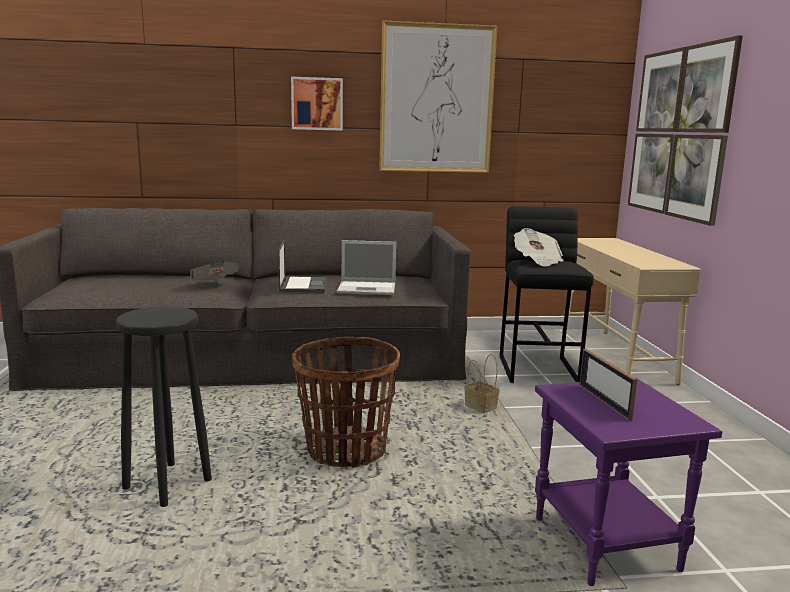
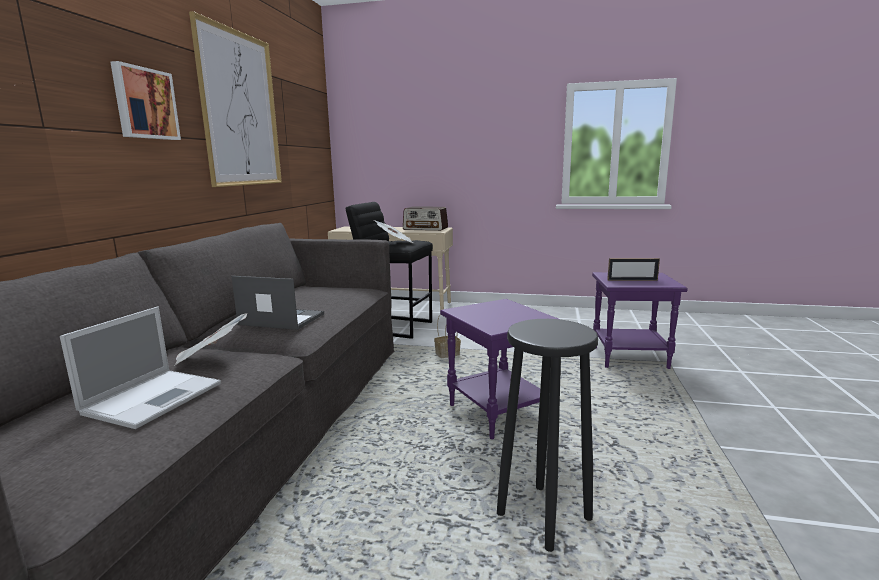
camera: 70 degrees left, 0 degrees up
basket [292,337,400,468] -> purple side table [440,299,561,439]
laptop [337,240,396,295] -> laptop moved to [60,307,221,429]
picture [628,35,743,226] -> none
none -> radio [403,206,448,231]

